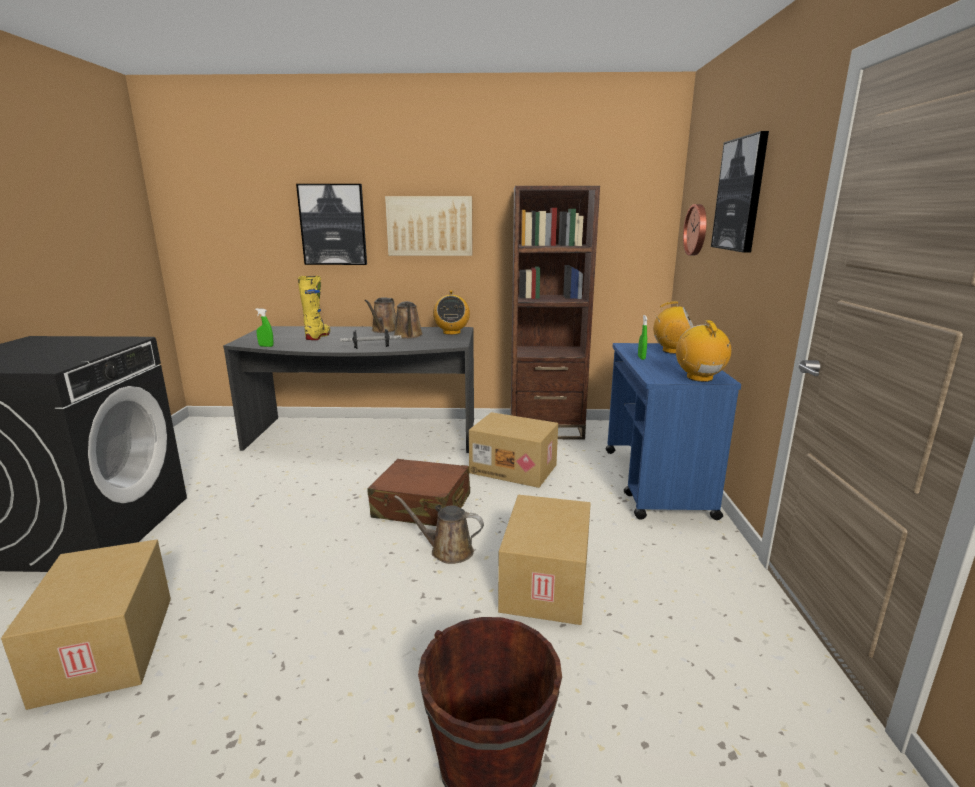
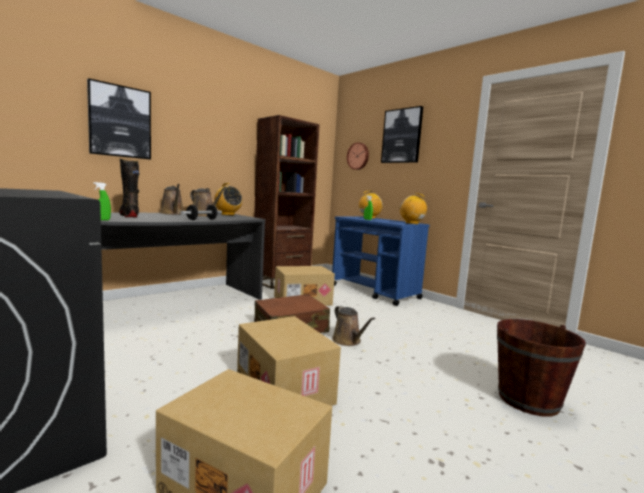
camera: 45 degrees left, 10 degrees down
yellow boot [298,276,330,340] -> black boot [119,159,139,217]
picture [385,196,473,256] -> none
brown watering can [394,495,484,564] -> brown watering can turned 90 degrees counterclockwise [332,306,375,346]
cardboard box [498,495,591,625] -> cardboard box moved to [237,316,341,406]

